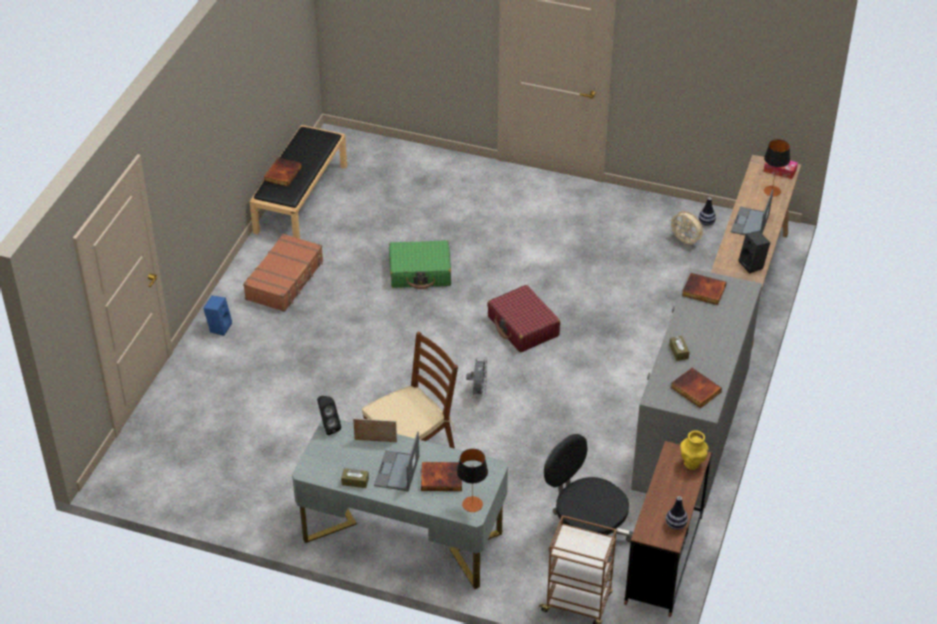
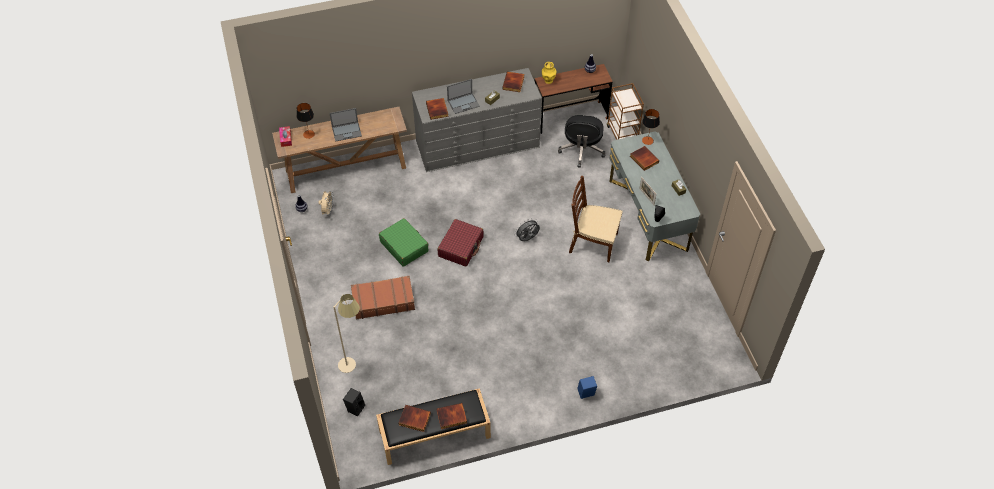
camera: 125 degrees left, 10 degrees up
brown suitcase [243,234,323,312] -> brown suitcase moved to [351,276,415,320]
laptop [374,431,419,492] -> laptop moved to [447,79,480,114]
green suitcase [389,240,451,289] -> green suitcase moved to [379,218,429,267]
black speaker [739,231,770,274] -> black speaker moved to [343,388,365,417]
none -> beige floor lamp [333,294,360,373]
none -> book [398,405,431,432]

